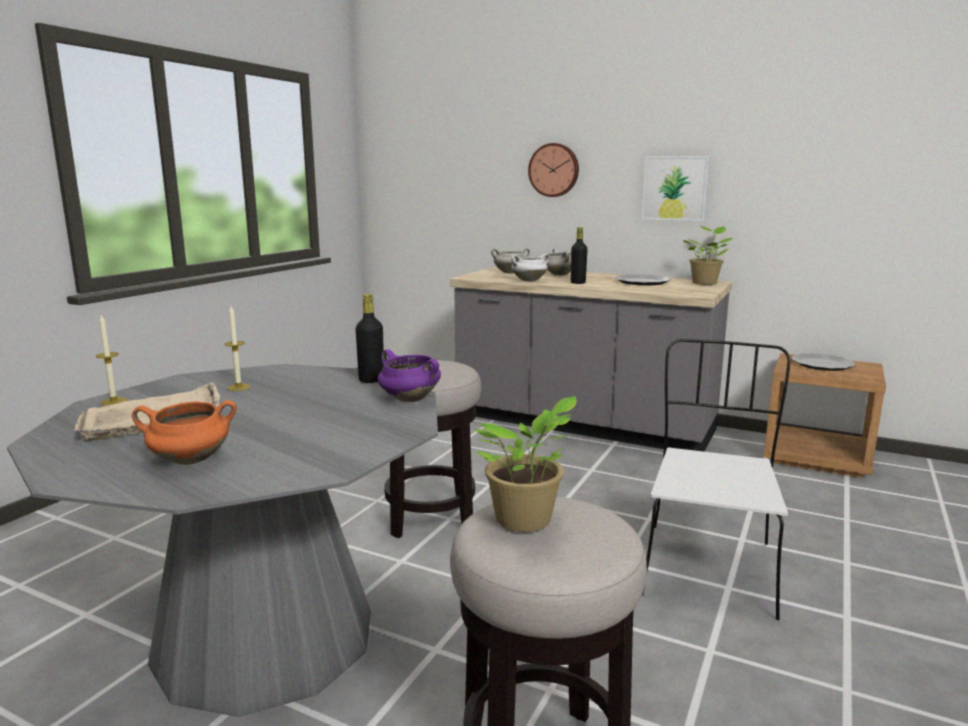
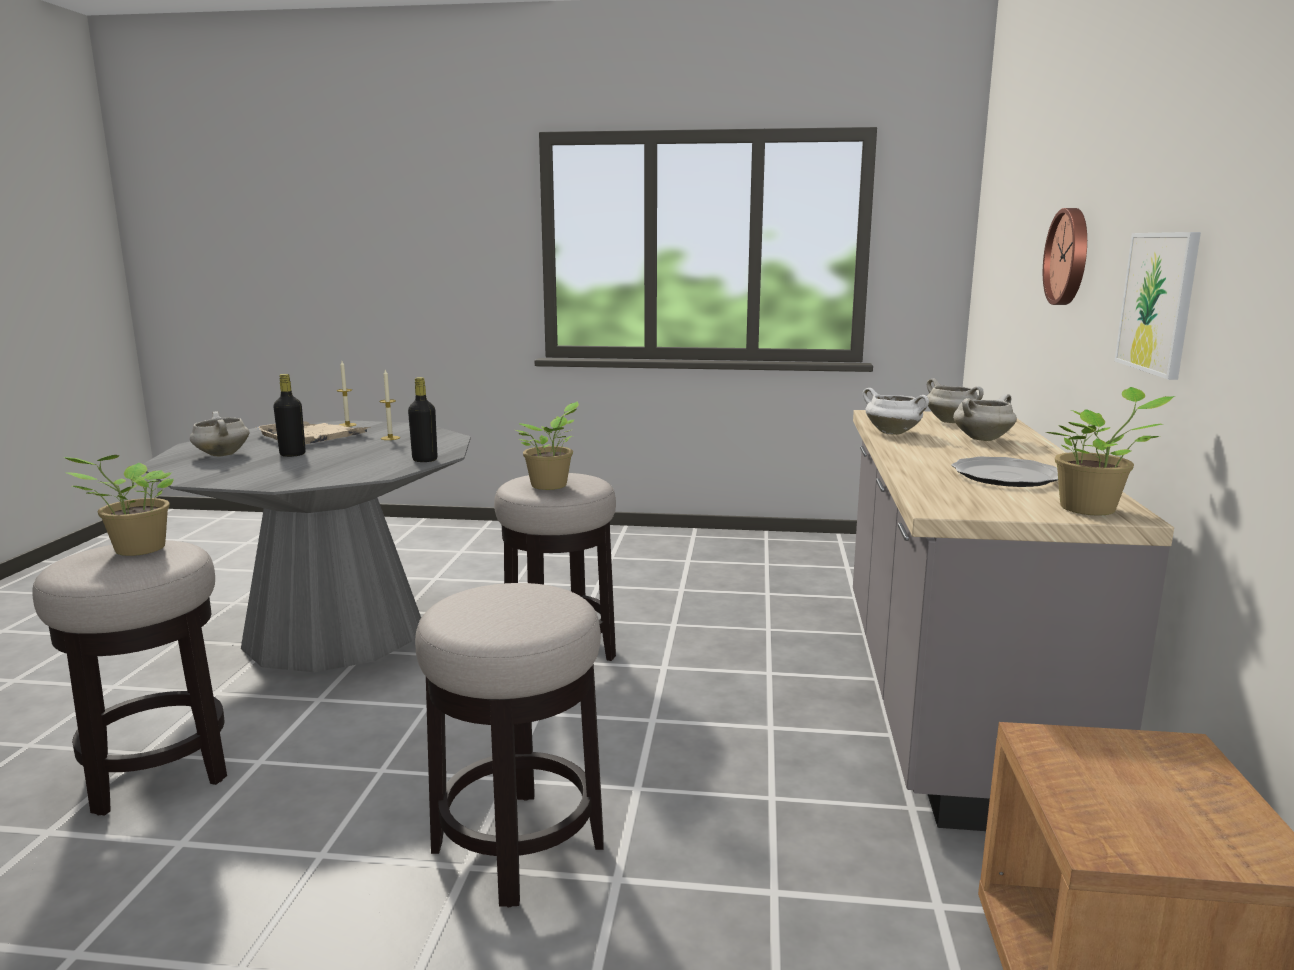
camera: 70 degrees right, 0 degrees up
orange cooking pot [132,400,236,465] -> white cooking pot [190,411,250,457]
purple cooking pot [377,349,441,402] -> none
black bottle [571,227,587,284] -> black bottle moved to [273,374,306,457]
white chair [642,339,791,620] -> stool [415,583,604,907]
plate [792,353,855,371] -> none
none -> potted plant [516,402,579,490]

